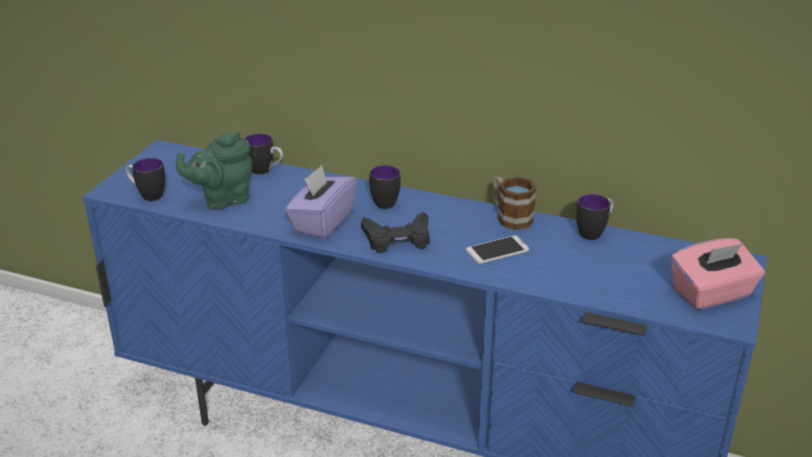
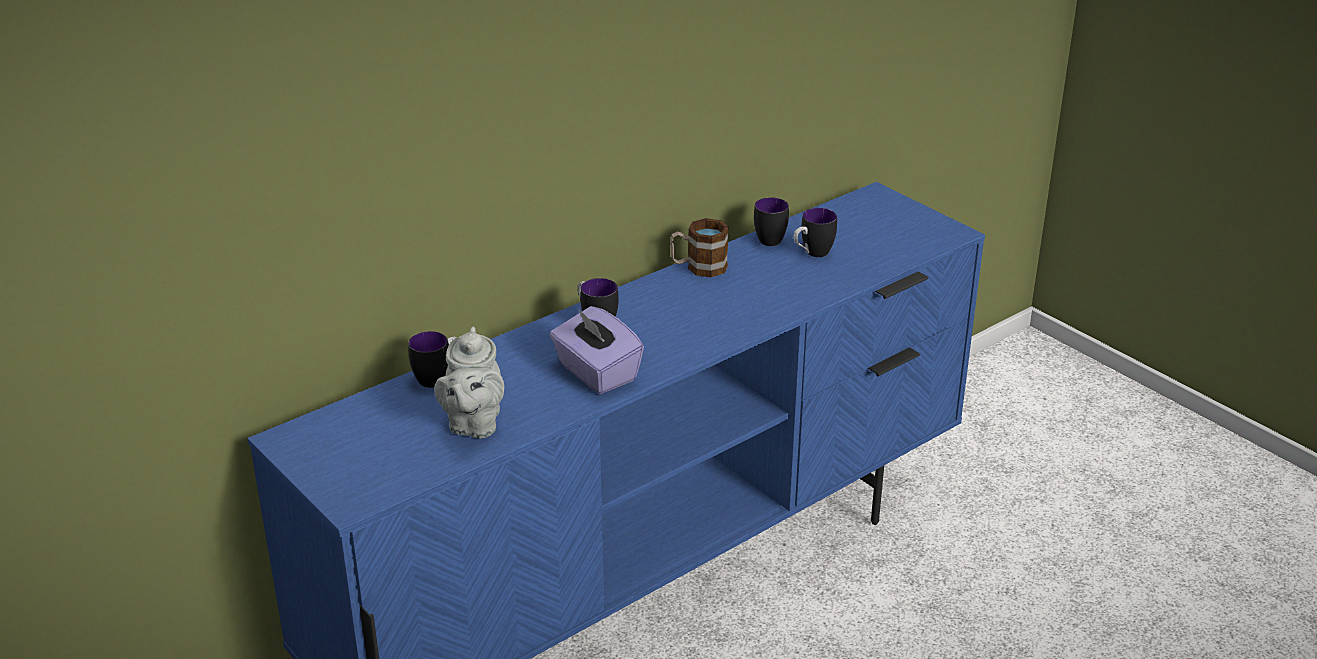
camera: 60 degrees left, 0 degrees up
mug [126,158,165,201] -> mug moved to [793,208,837,257]
green teapot [176,132,253,210] -> grey teapot [434,326,504,438]
black game controller [361,211,430,253] -> none
phone [466,235,529,264] -> none
pink tissue box [671,238,765,309] -> none

